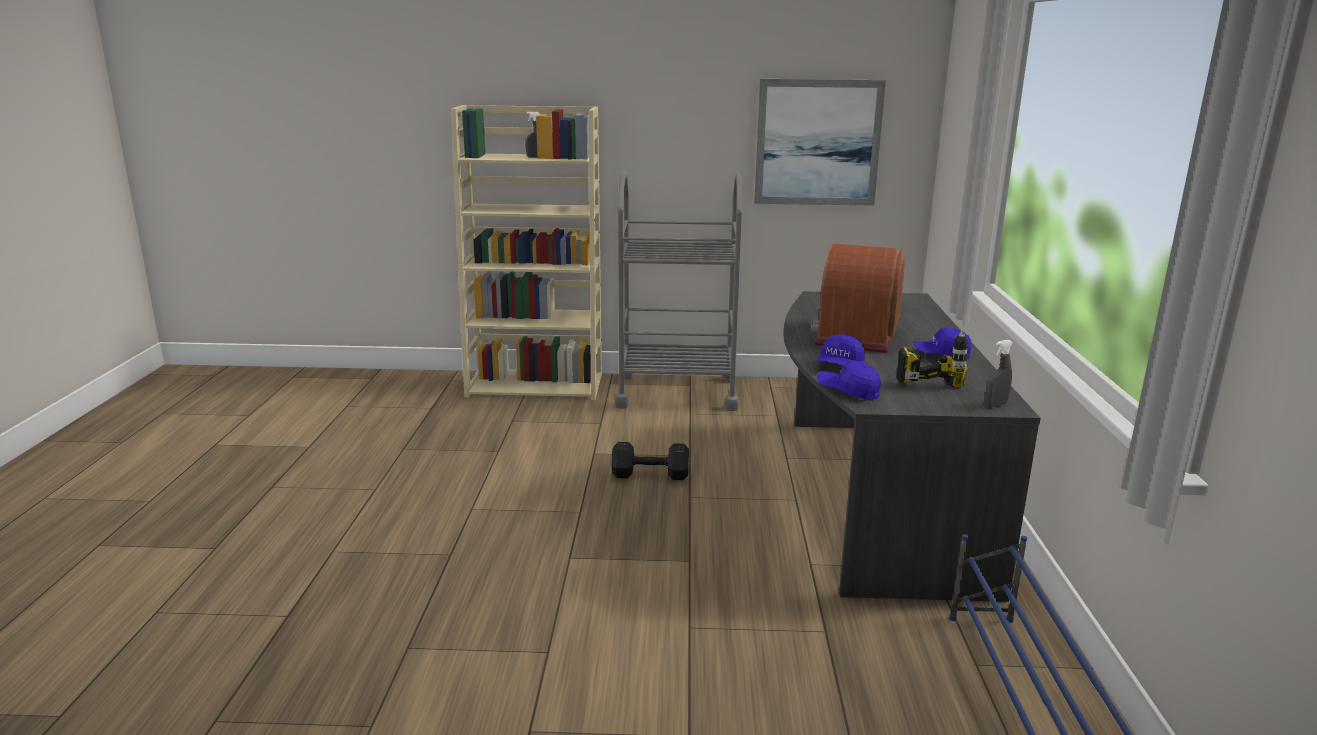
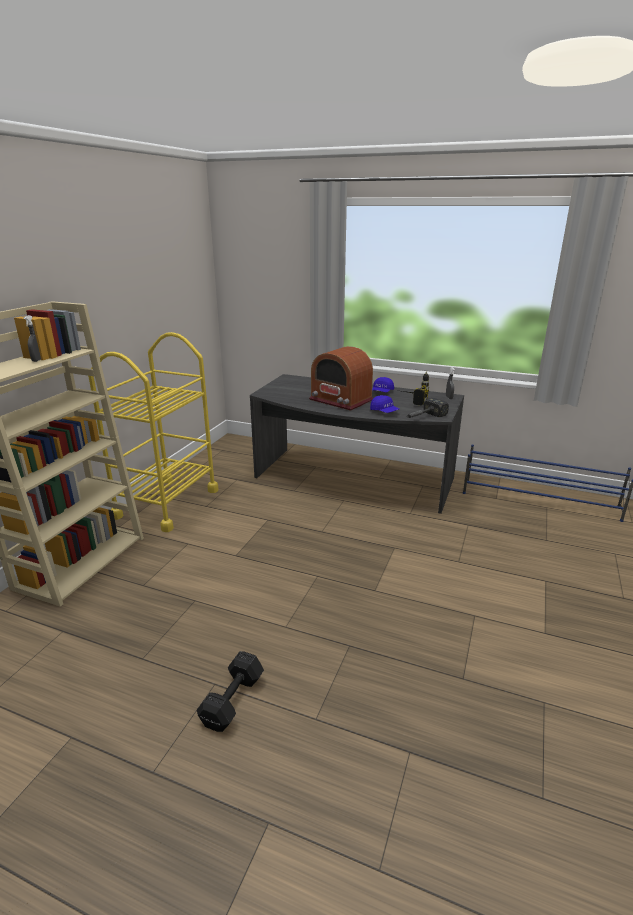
camera: 70 degrees left, 5 degrees up
black dumbbell [612,442,689,480] -> black dumbbell moved to [197,651,264,732]
grey cart [614,172,742,411] -> yellow cart [88,332,219,532]
picture [754,79,886,206] -> none
blue cap [817,361,881,400] -> hammer [407,398,449,418]

